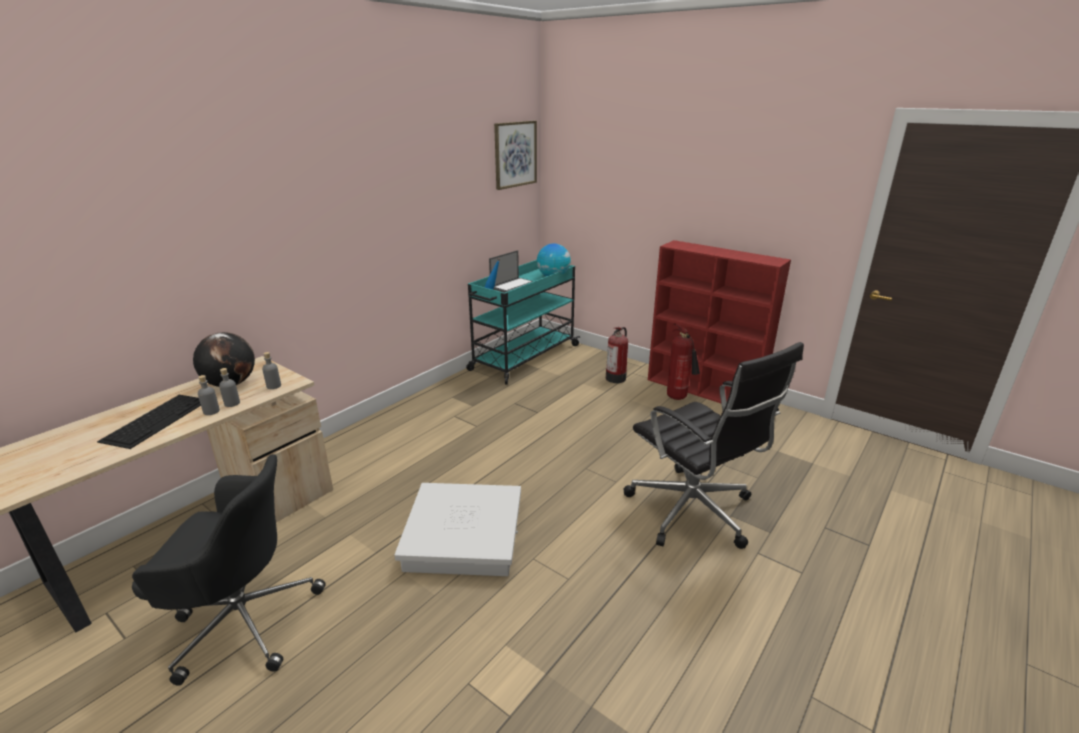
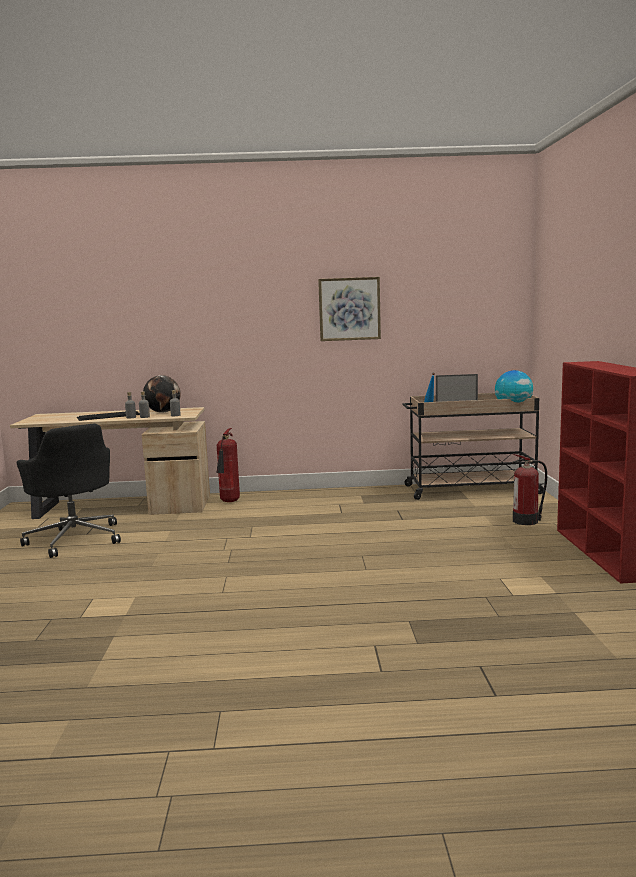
camera: 50 degrees right, 15 degrees down
white storage box [394,483,521,576] -> none
turquoise cart [466,260,580,385] -> beige cart [403,393,545,500]
picture [494,121,537,190] -> picture moved to [318,277,381,341]
black office chair [624,342,804,549] -> none
fire extinguisher [667,323,700,400] -> fire extinguisher moved to [216,428,240,502]

